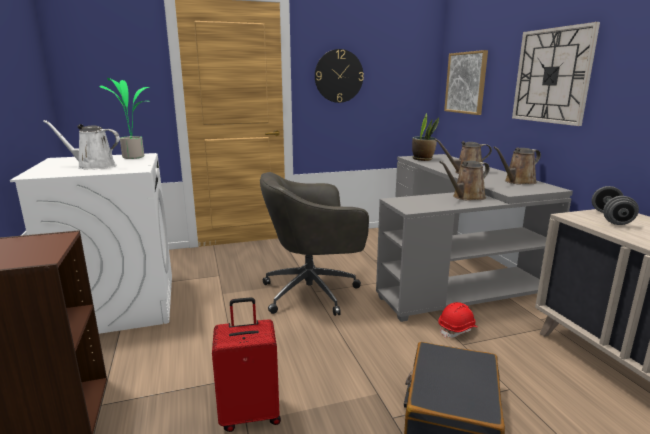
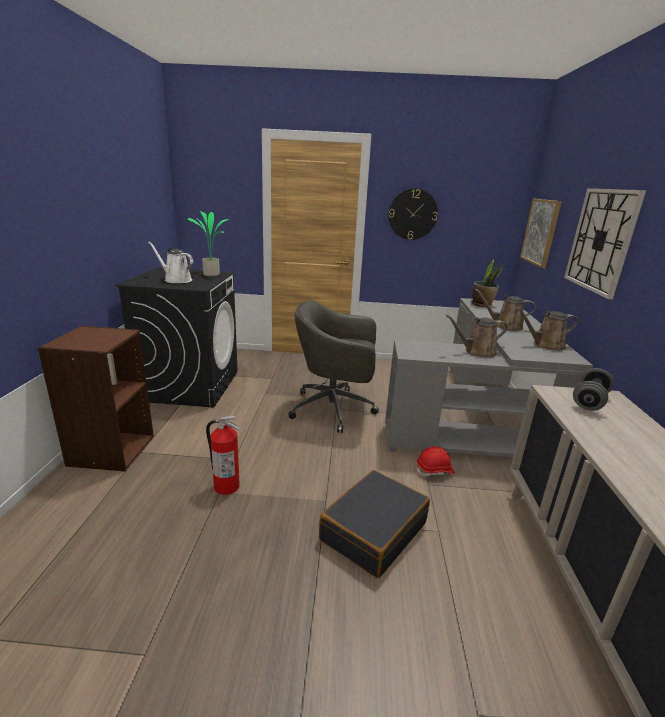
camera: 20 degrees right, 5 degrees up
white washing machine [10,153,172,334] -> black washing machine [116,268,238,408]
red suitcase [212,297,281,432] -> fire extinguisher [206,416,240,495]

